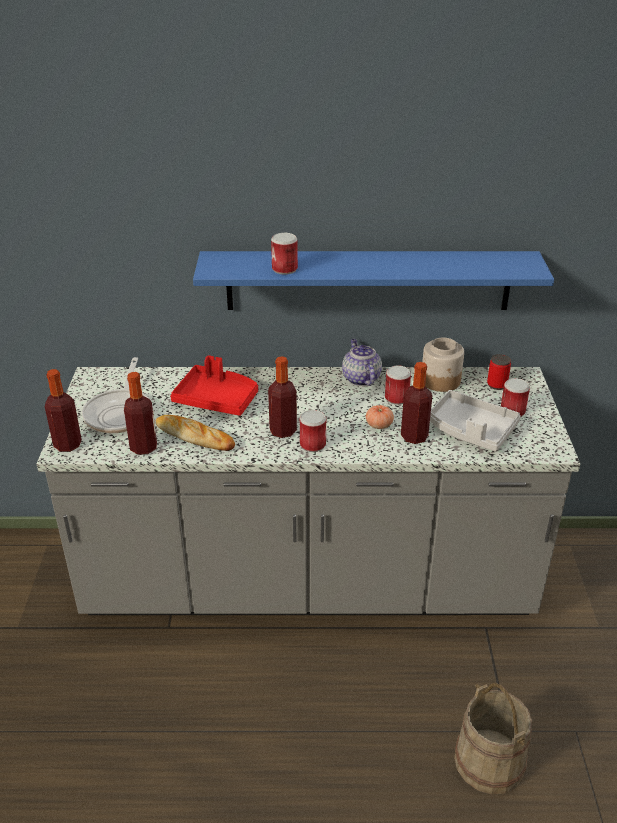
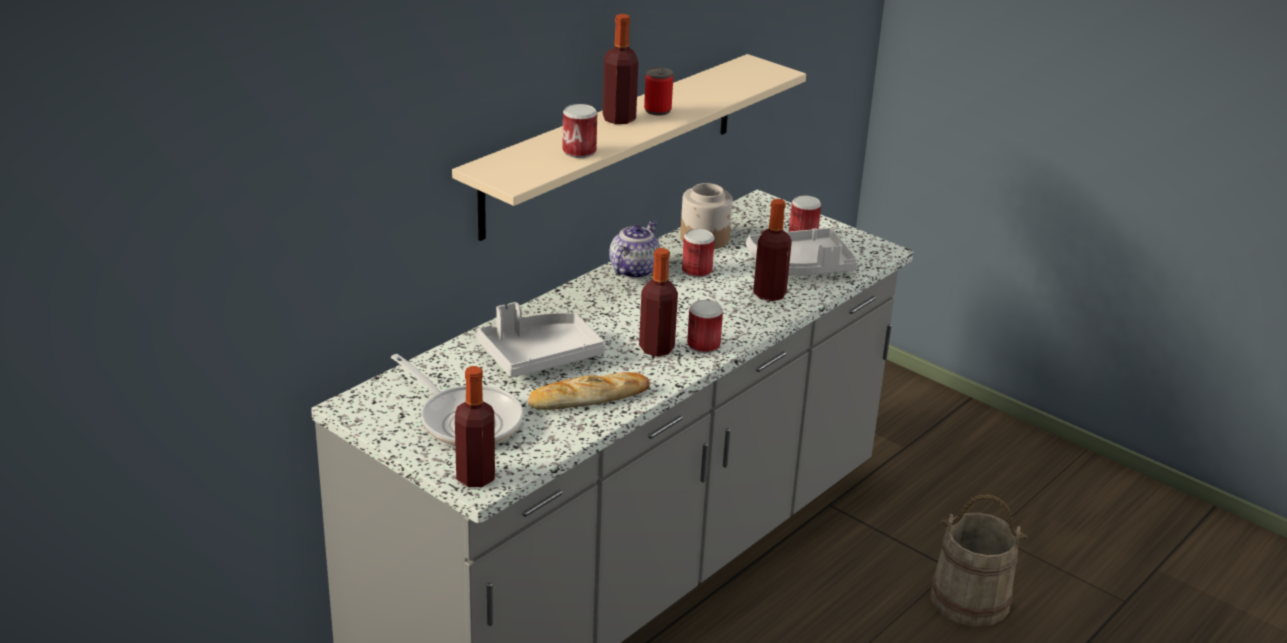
camera: 50 degrees left, 5 degrees down
bottle [124,372,157,455] -> bottle moved to [603,14,638,124]
red tray [170,355,258,416] -> grey tray [477,302,605,377]
blue shelf [193,251,554,310] -> beige shelf [452,54,806,241]
teapot [342,339,382,386] -> teapot turned 90 degrees clockwise [609,221,661,279]
tomato [366,405,394,429] -> none
can [487,354,511,390] -> can moved to [644,67,673,116]

